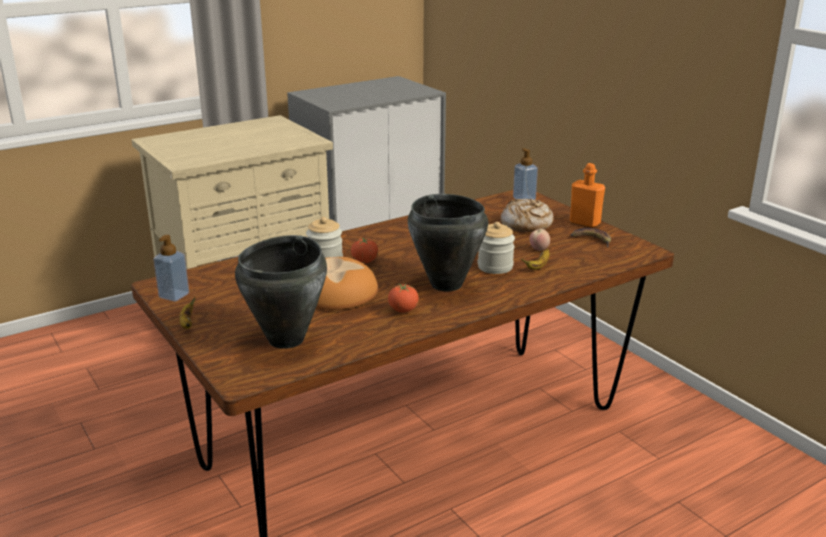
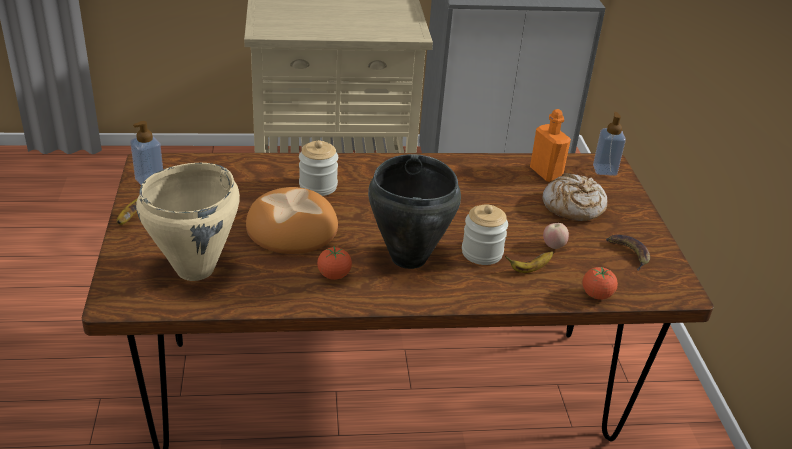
camera: 25 degrees right, 10 degrees up
black cooking pot [235,235,327,349] -> beige cooking pot [136,163,240,281]
tomato [351,238,378,263] -> tomato moved to [582,267,618,300]
orange bottle [570,163,605,228] -> orange bottle moved to [530,109,571,182]

